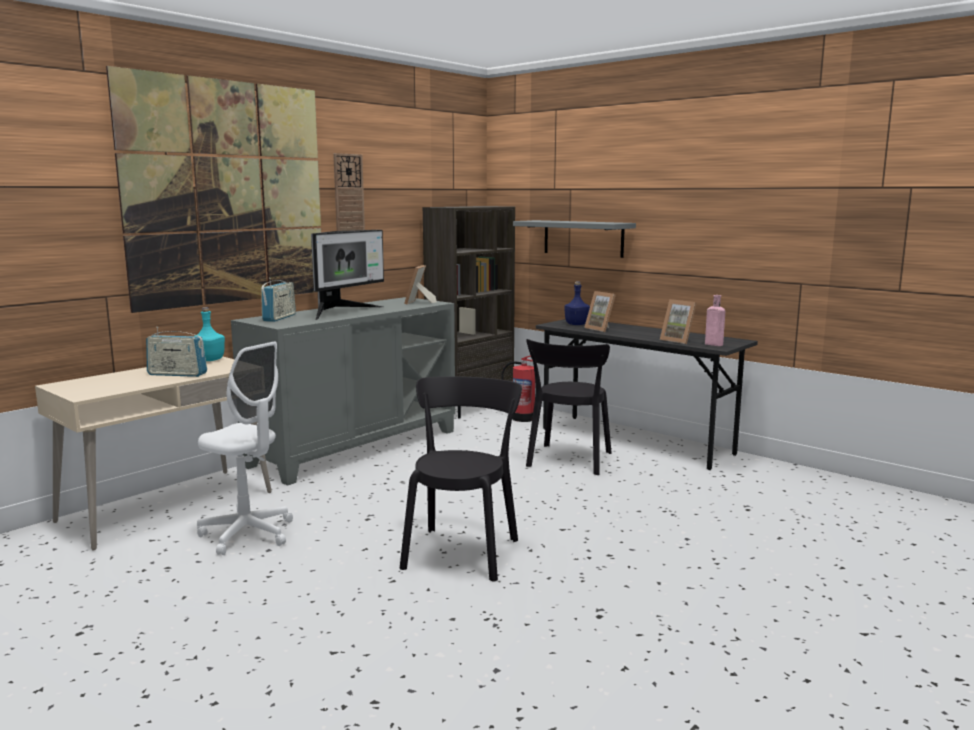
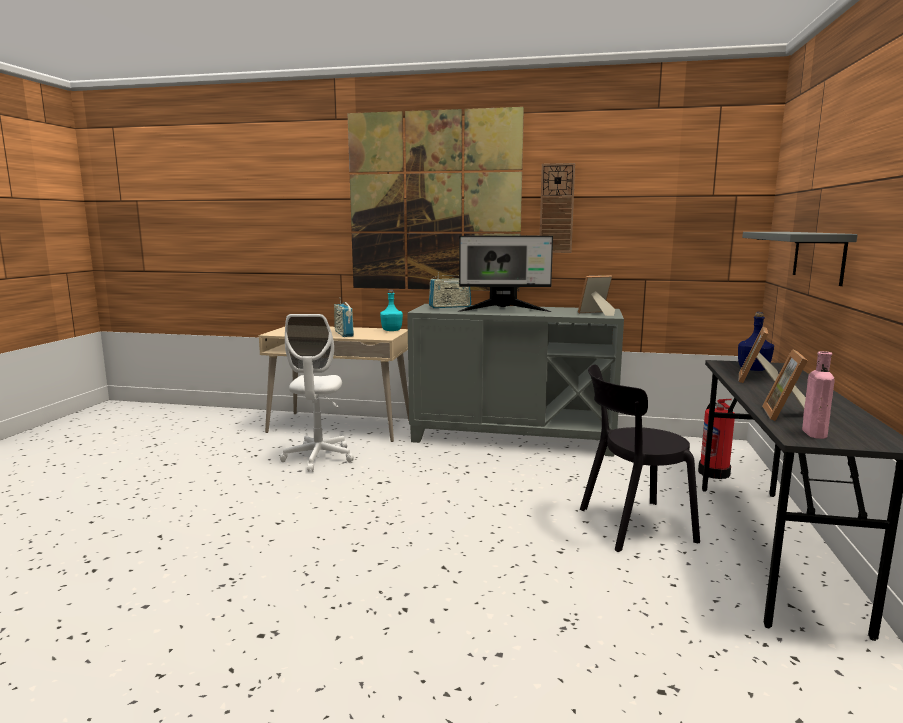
camera: 60 degrees right, 0 degrees up
black chair [400,376,522,582] -> none
brown bookcase [423,206,515,419] -> none

